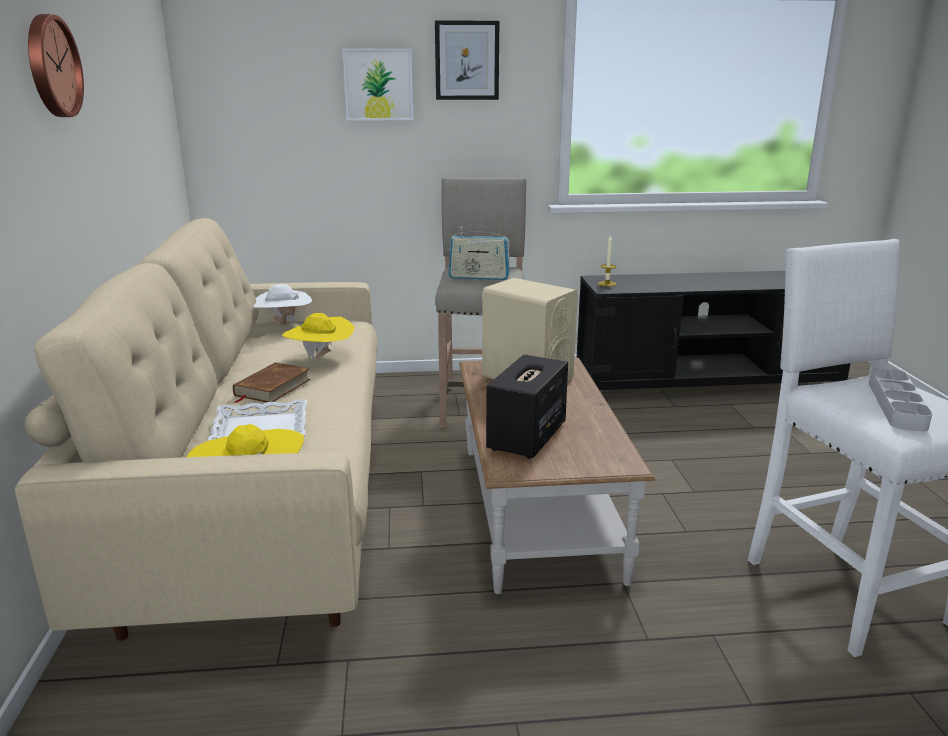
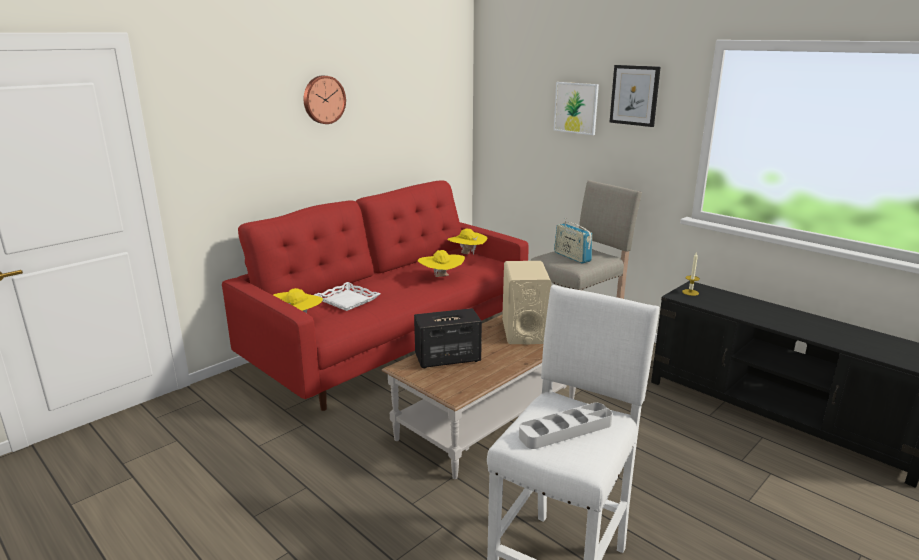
camera: 50 degrees right, 0 degrees up
beige sofa [15,218,378,641] -> red sofa [222,180,528,411]
brown book [233,362,311,403] -> none
white hat [253,284,312,325] -> yellow hat [448,229,487,254]

